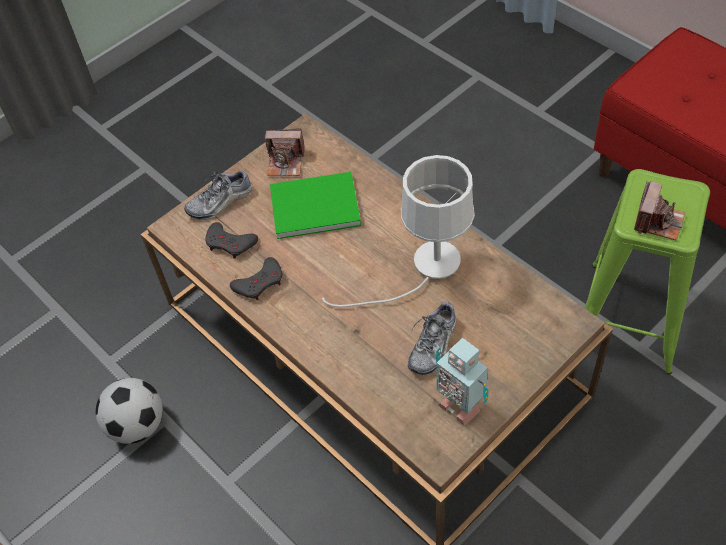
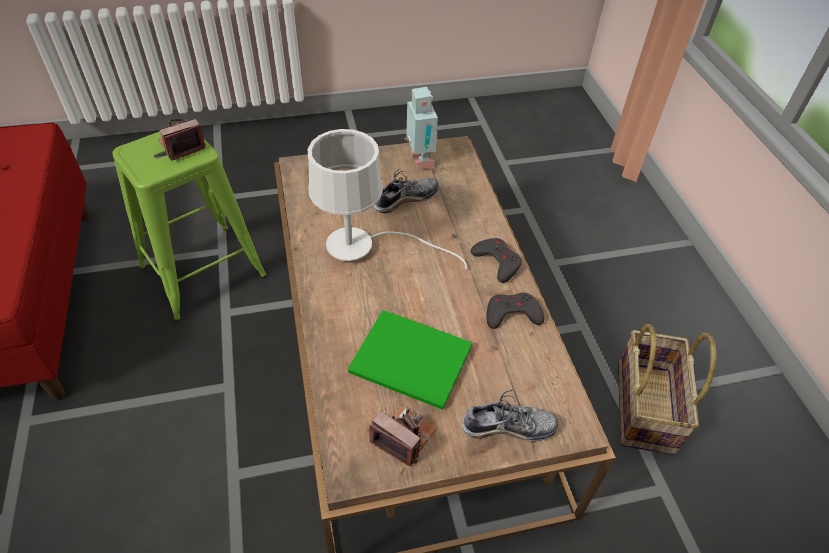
camera: 155 degrees left, 5 degrees down
football [96,378,163,444] -> basket [618,324,717,455]
grey game controller [205,222,258,259] -> grey game controller moved to [471,238,522,283]

